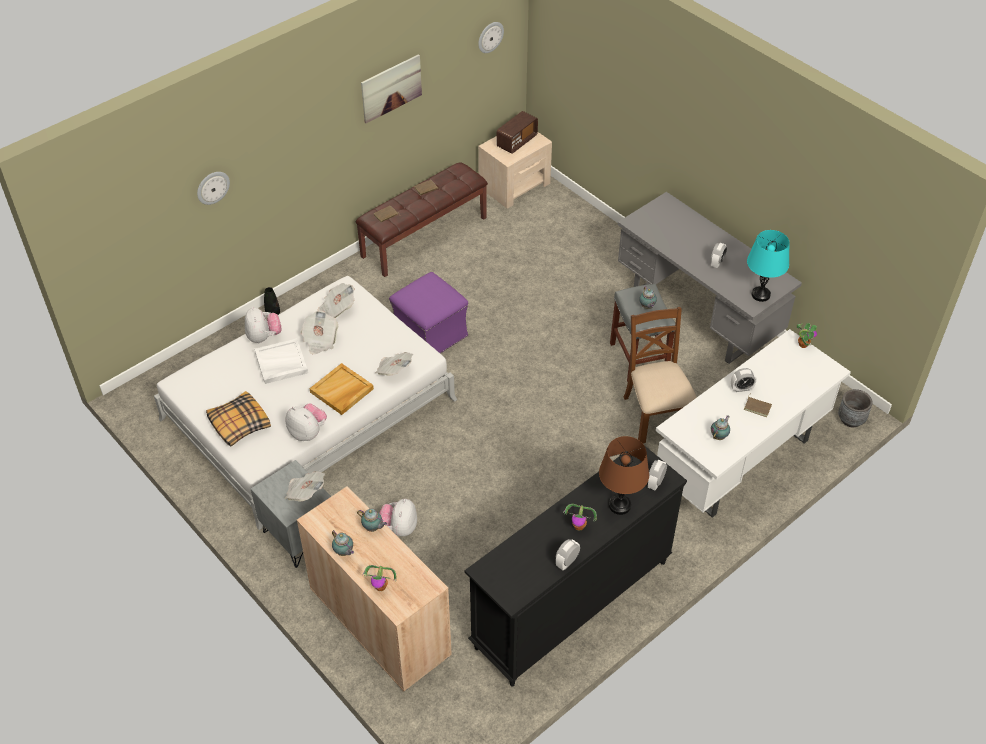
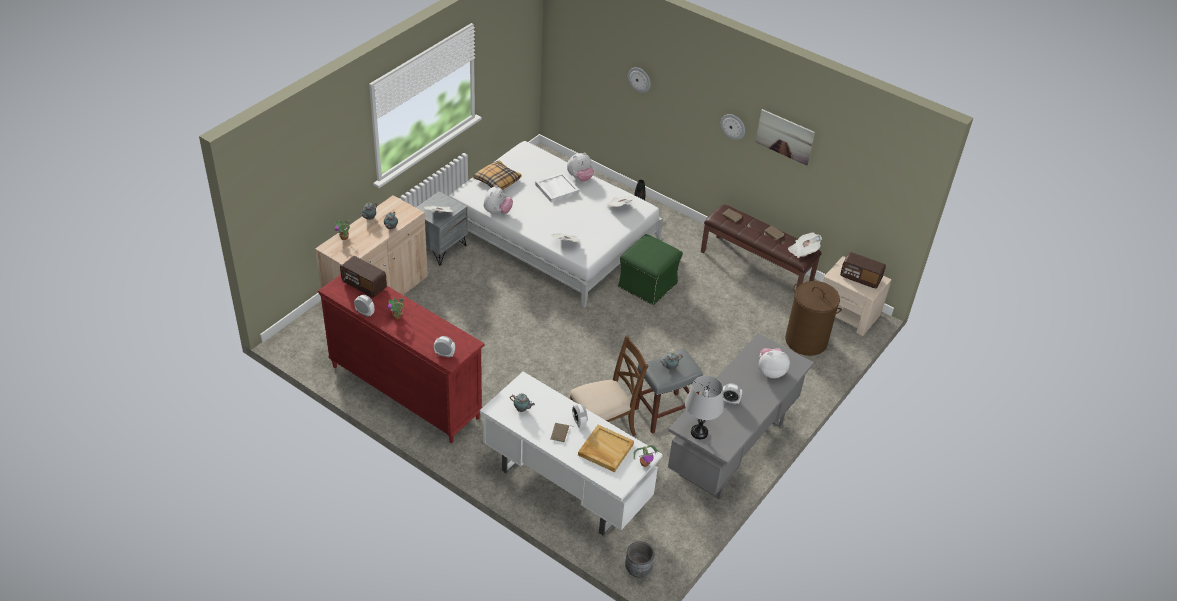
camera: 75 degrees right, 5 degrees down
newspaper [301,311,338,355] -> newspaper moved to [788,232,822,258]
beige tray [309,363,374,415] -> beige tray moved to [578,425,634,472]
plush toy [379,499,417,536] -> plush toy moved to [759,348,790,378]
purple ottoman [389,272,468,353] -> green ottoman [618,234,683,305]
black dresser [465,445,687,686] -> red dresser [318,275,485,443]
wall clock [478,22,504,53] -> wall clock moved to [721,114,745,140]
brown table lamp [599,436,649,515] -> none
turquoise table lamp [747,230,789,302] -> grey table lamp [685,375,724,439]
none -> radio [340,256,387,298]
none -> brown laundry basket [785,281,842,356]

